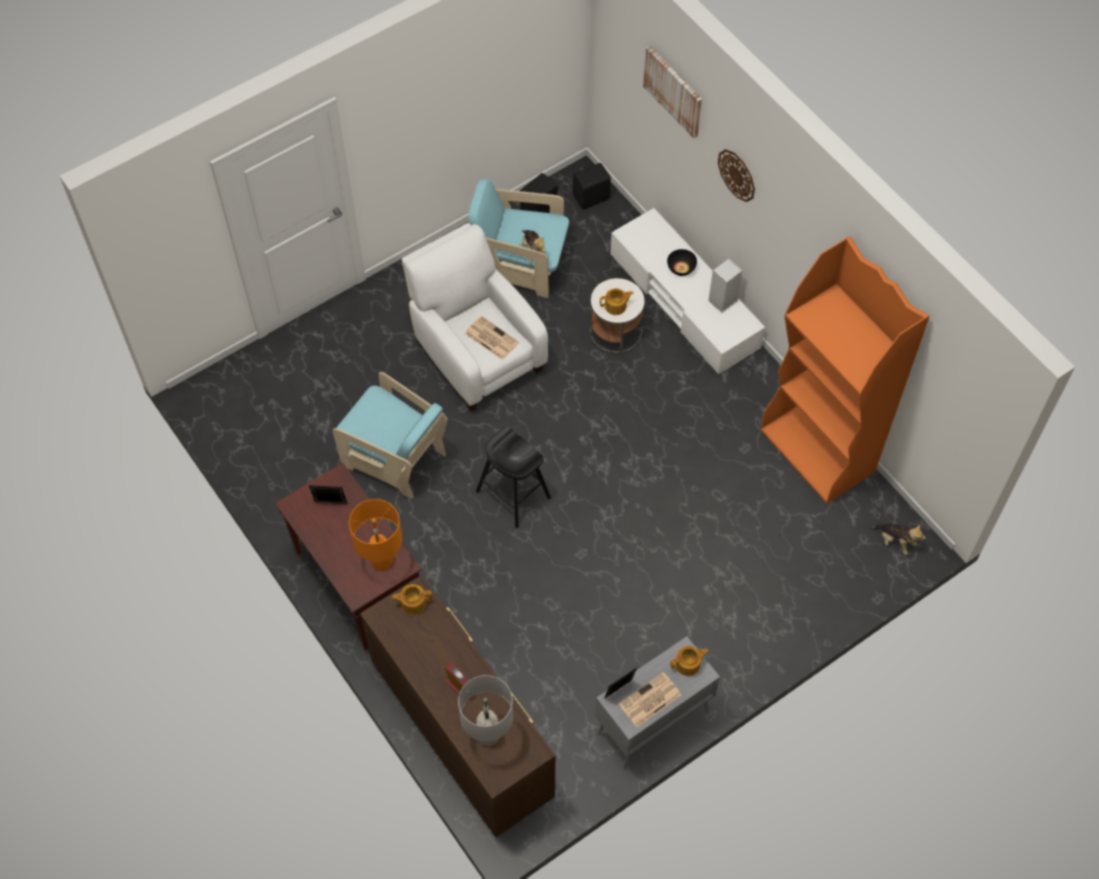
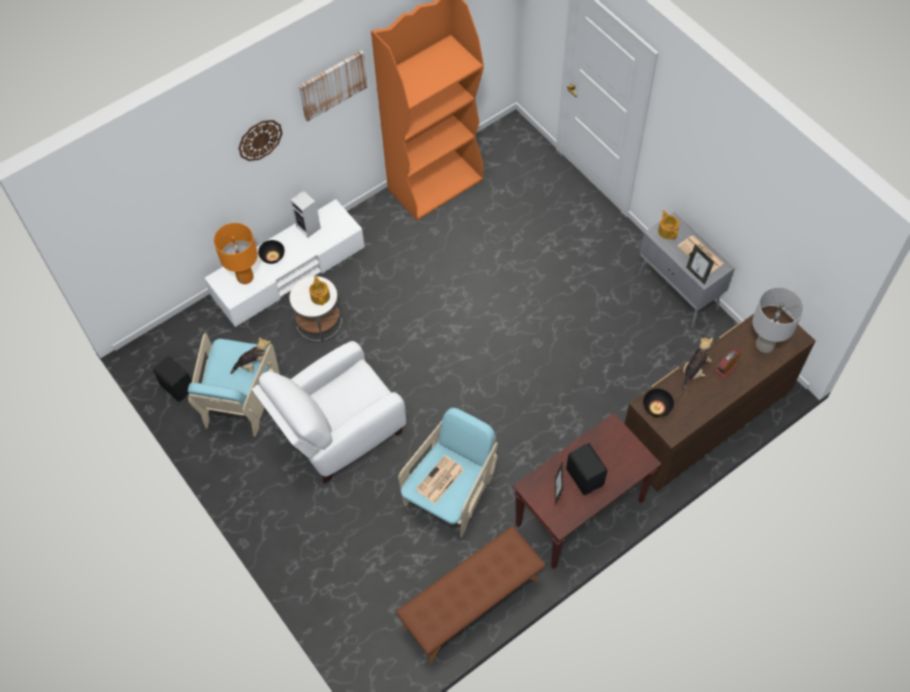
camera: 90 degrees left, 0 degrees up
orange table lamp [349,499,402,571] -> orange table lamp moved to [214,223,258,284]
teapot [392,584,432,615] -> black bowl [643,388,674,417]
newspaper [465,316,519,360] -> newspaper moved to [416,455,464,504]
black stool [476,426,551,528] -> none
black speaker [573,163,611,210] -> black speaker moved to [566,443,607,495]
picture [643,46,702,138] -> picture moved to [299,50,368,122]
plush toy [870,523,926,555] -> plush toy moved to [682,338,713,391]
none -> brown bench [396,526,546,663]

